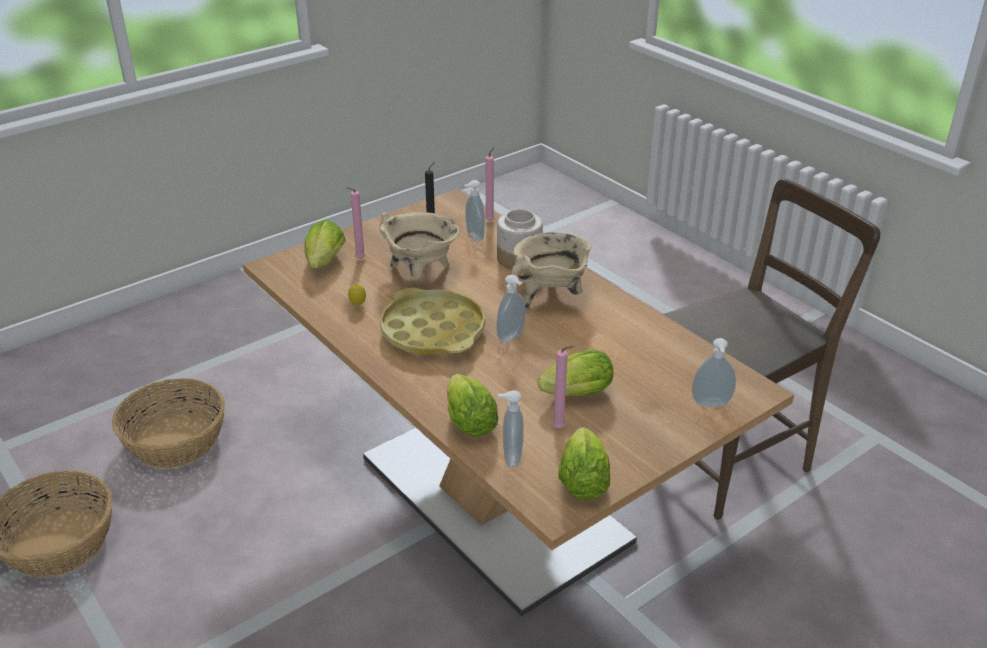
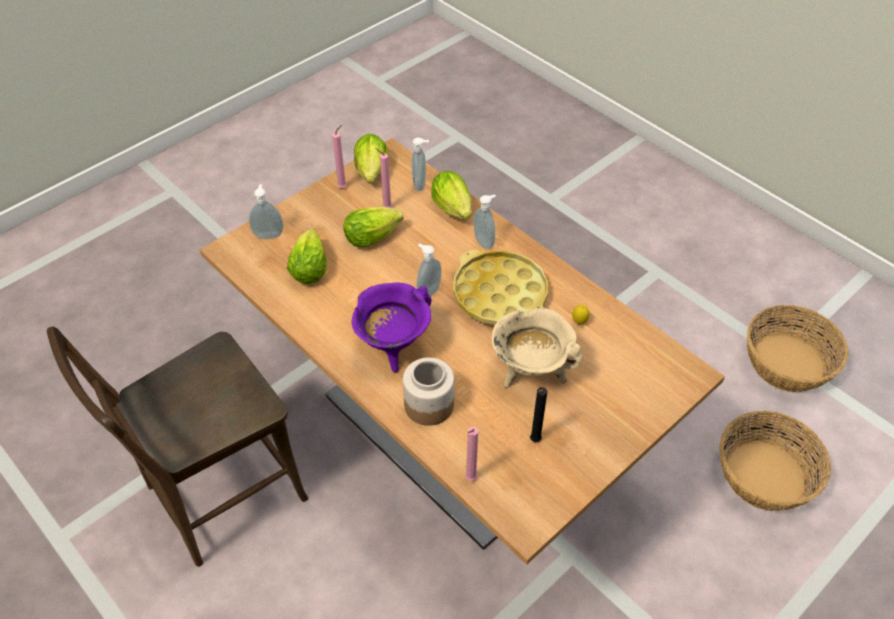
camera: 175 degrees right, 15 degrees up
lettuce [305,220,346,268] -> lettuce moved to [287,229,327,284]
pink candle [347,187,365,259] -> pink candle moved to [332,125,347,188]
soap dispenser [464,180,485,242] -> soap dispenser moved to [474,194,496,249]
beige cooking pot [512,232,592,308] -> purple cooking pot [351,282,432,372]

